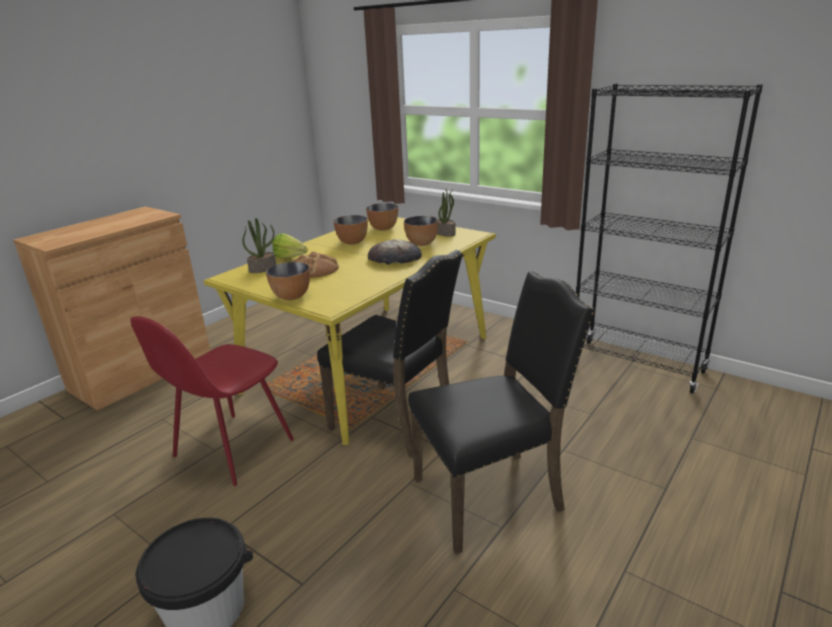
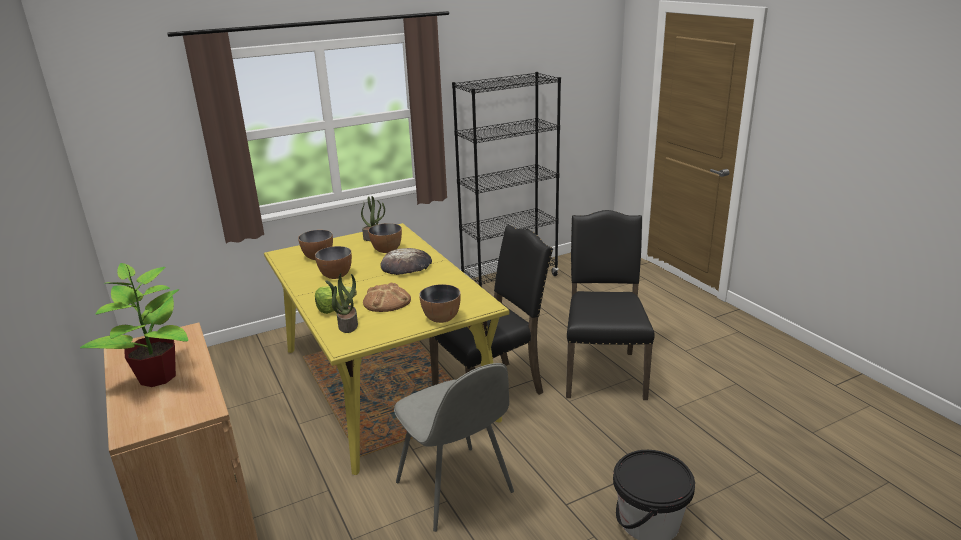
camera: 65 degrees left, 0 degrees up
red chair [130,316,294,486] -> grey chair [394,363,514,532]
none -> potted plant [80,263,188,387]

